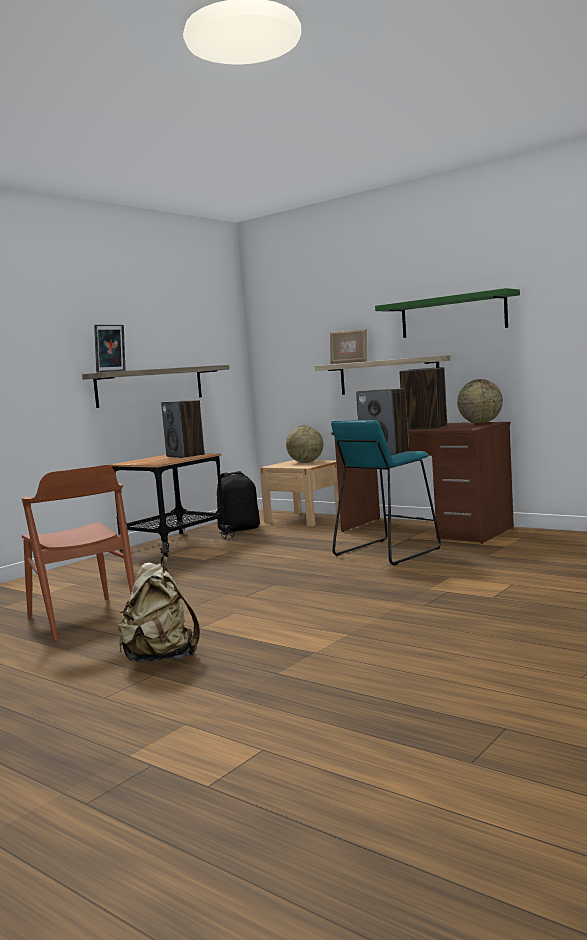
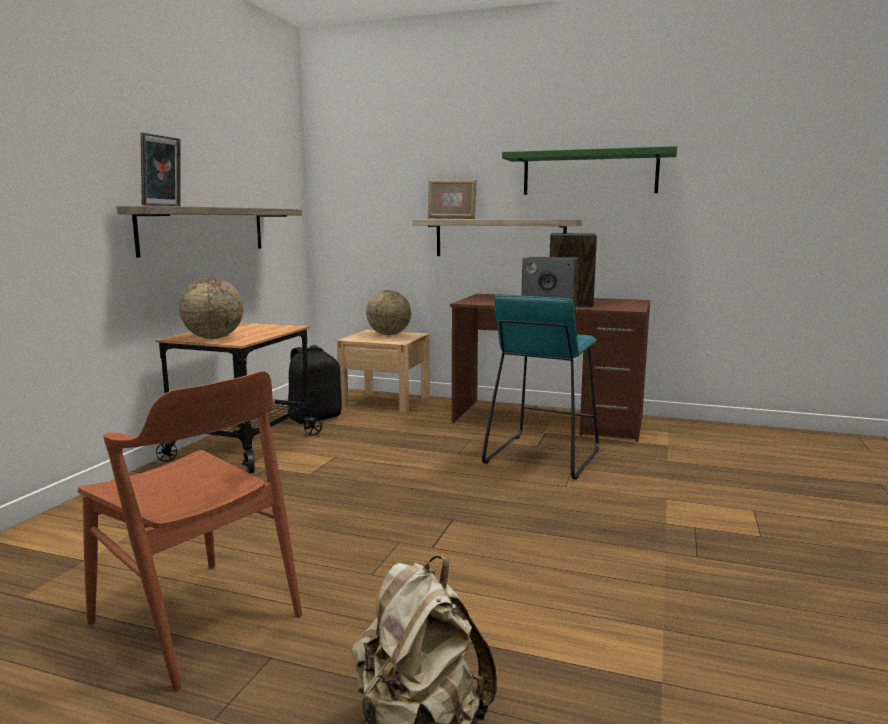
camera: 20 degrees left, 5 degrees up
speaker [161,400,205,458] -> none
globe [457,379,503,424] -> globe moved to [179,278,243,339]

